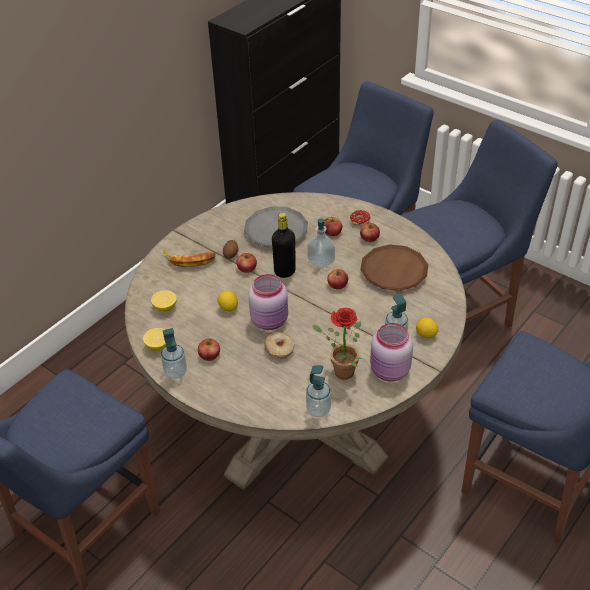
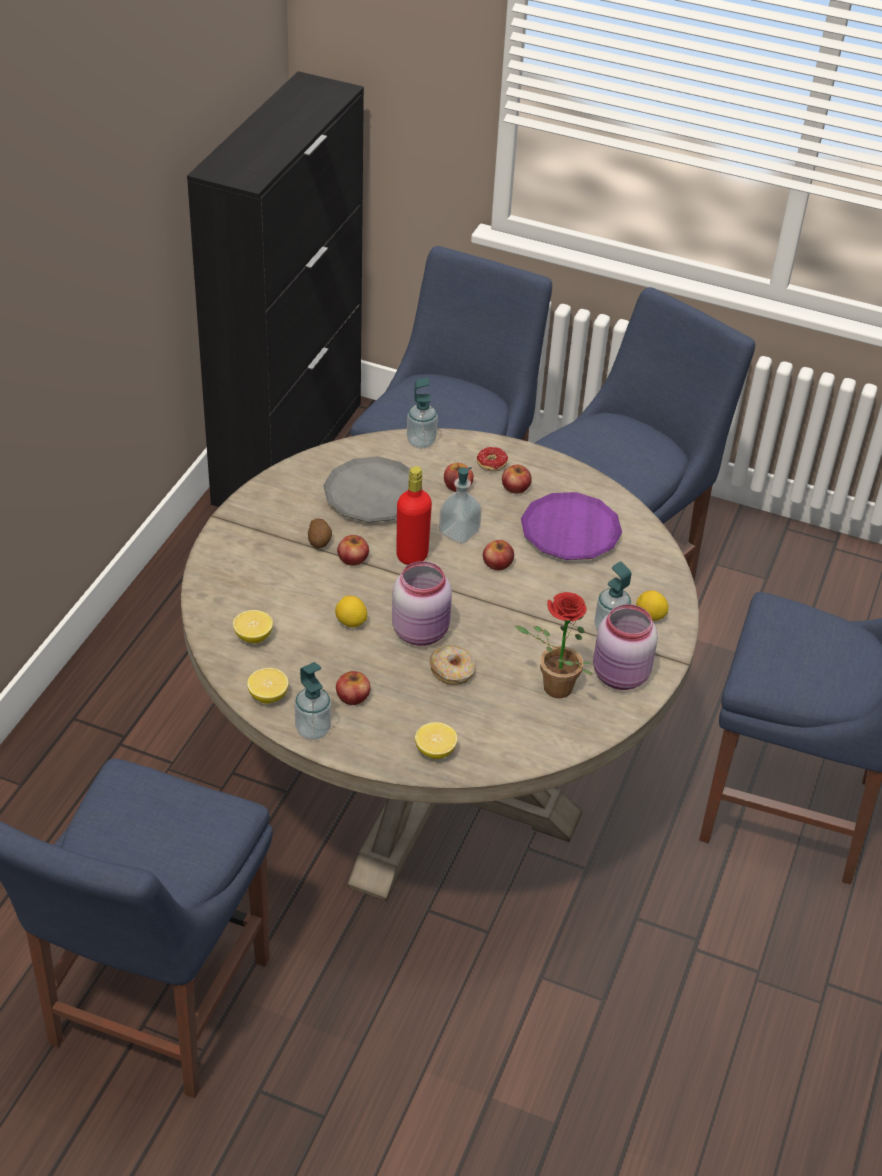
camera: 20 degrees left, 0 degrees up
banana [163,250,216,267] -> none
black bottle [272,213,296,278] -> red bottle [396,466,432,565]
soap dispenser [306,365,331,417] -> soap dispenser moved to [407,377,438,448]
brown plate [360,244,428,291] -> purple plate [521,492,622,560]
none -> lemon [415,722,457,759]

